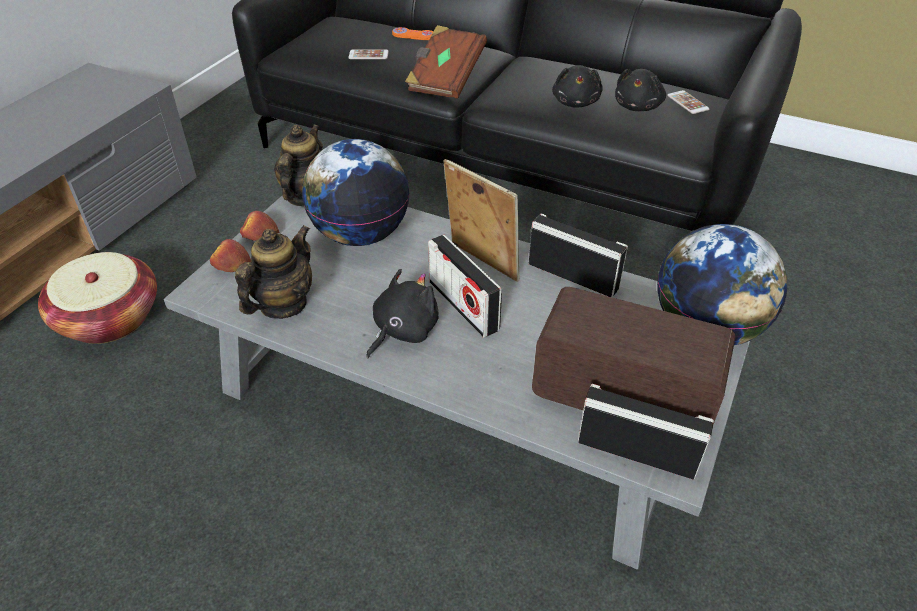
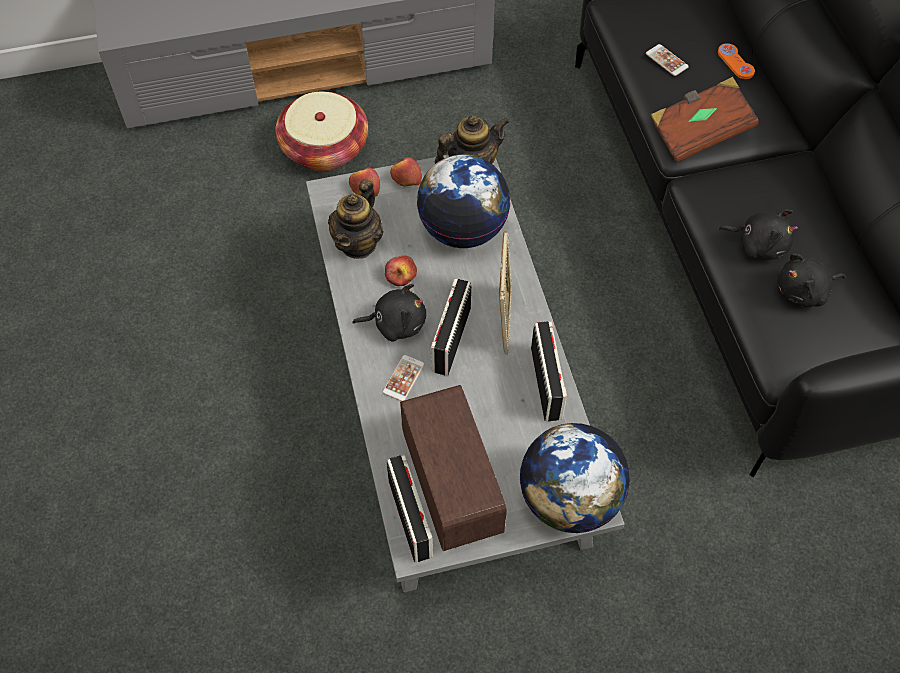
camera: 50 degrees right, 15 degrees up
teapot [235,225,312,319] -> teapot turned 120 degrees clockwise [328,179,383,259]
black plush toy [552,65,603,108] -> black plush toy turned 120 degrees counterclockwise [718,210,798,259]
phone [667,90,709,114] -> phone moved to [383,355,424,401]
none -> apple [385,255,417,286]

